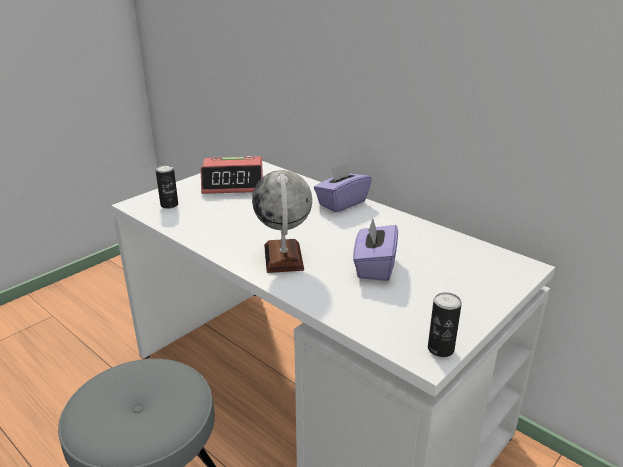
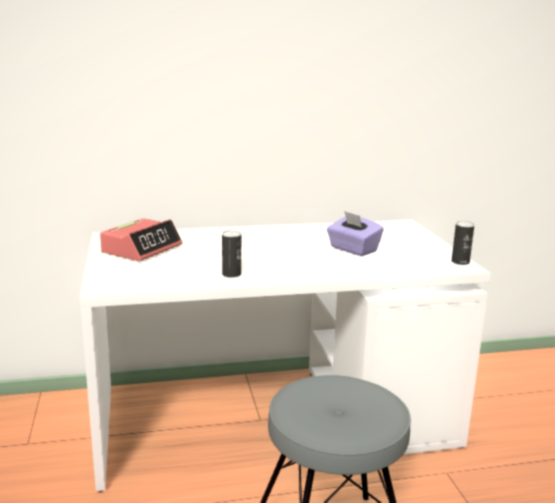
camera: 55 degrees left, 10 degrees down
can [156,165,178,209] -> can moved to [222,230,241,278]
globe [252,170,312,273] -> none
purple tissue box [314,162,372,213] -> none

